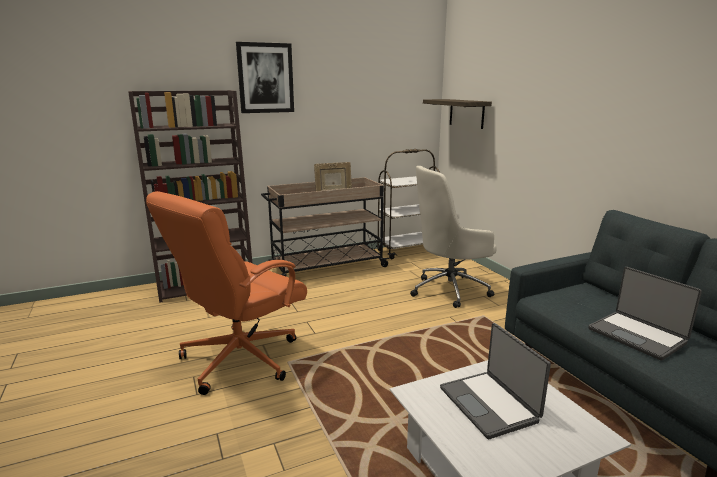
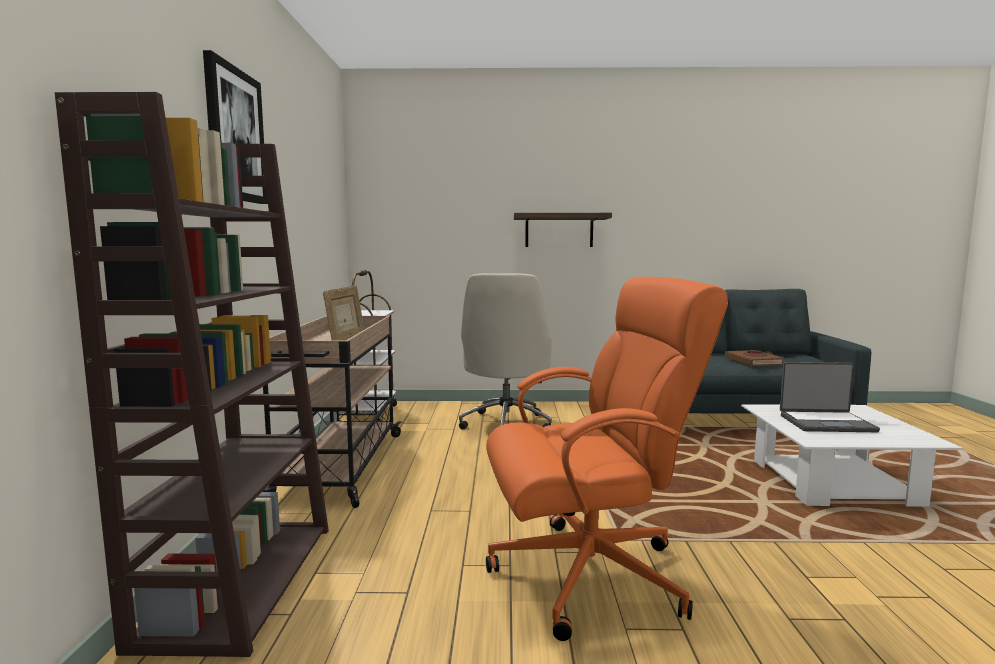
camera: 65 degrees left, 10 degrees down
orange office chair [146,191,307,395] -> orange office chair turned 75 degrees counterclockwise [486,277,728,641]
shelf [423,99,492,129] -> shelf moved to [514,213,612,247]
laptop [588,267,702,361] -> brown book [725,350,784,366]

